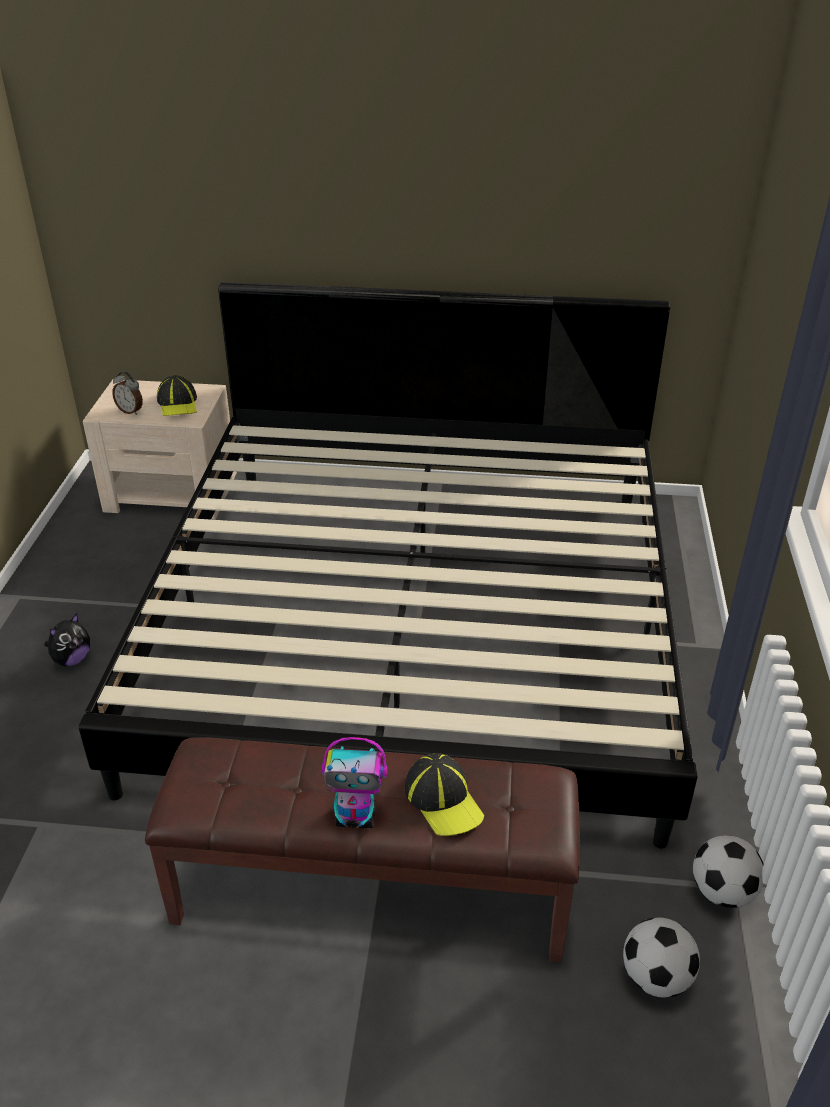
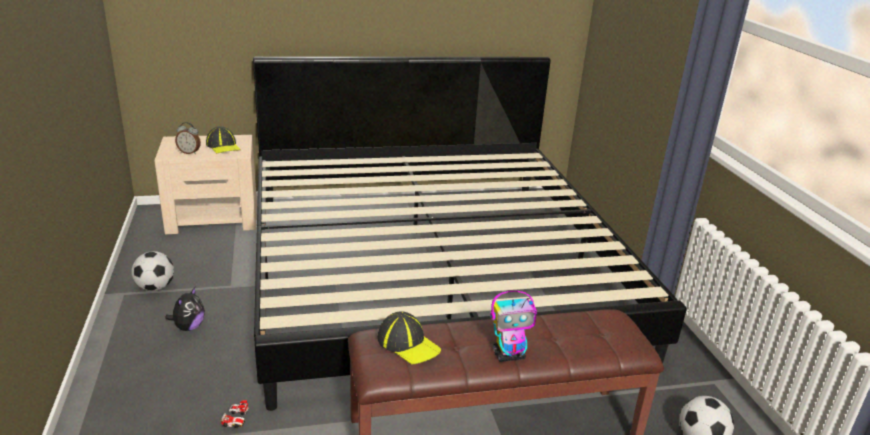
camera: 20 degrees left, 10 degrees down
cap [405,753,484,836] -> cap moved to [378,312,441,364]
football [693,835,764,908] -> football moved to [131,251,174,291]
none -> toy car [221,400,249,428]

